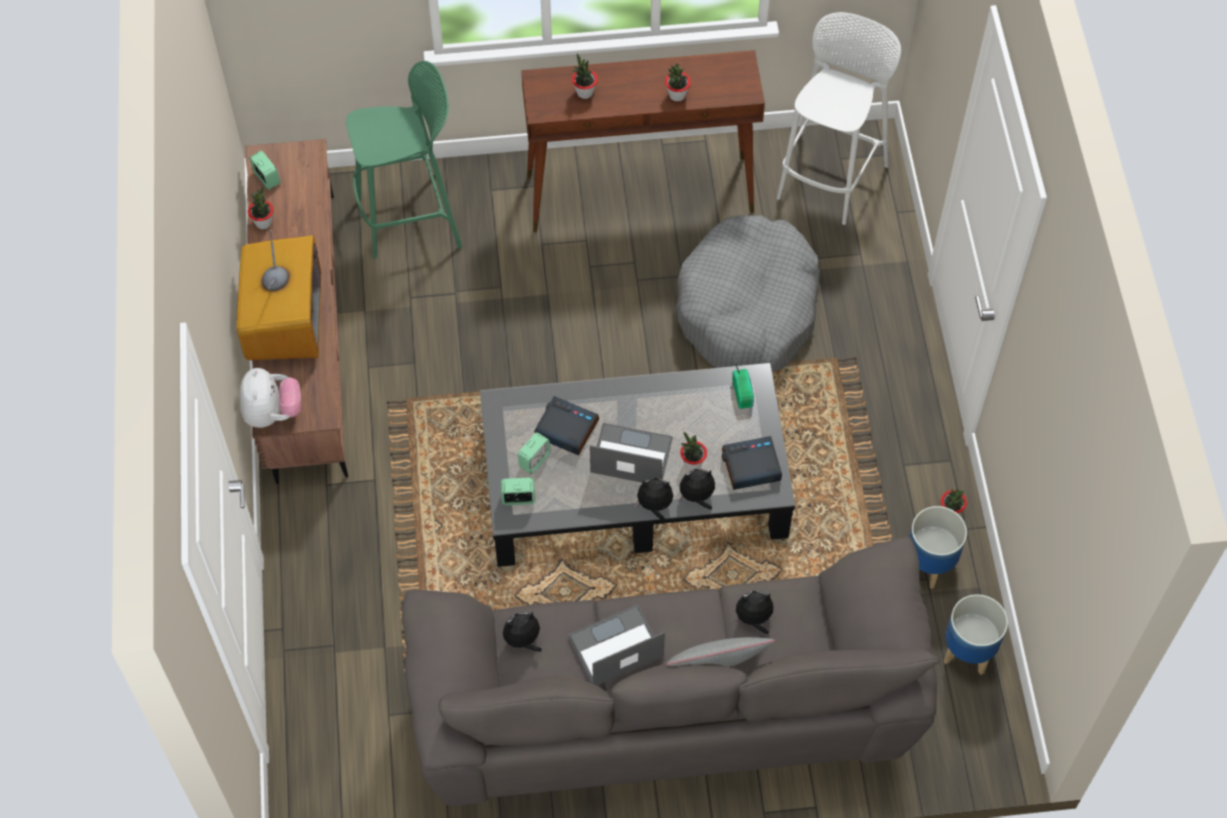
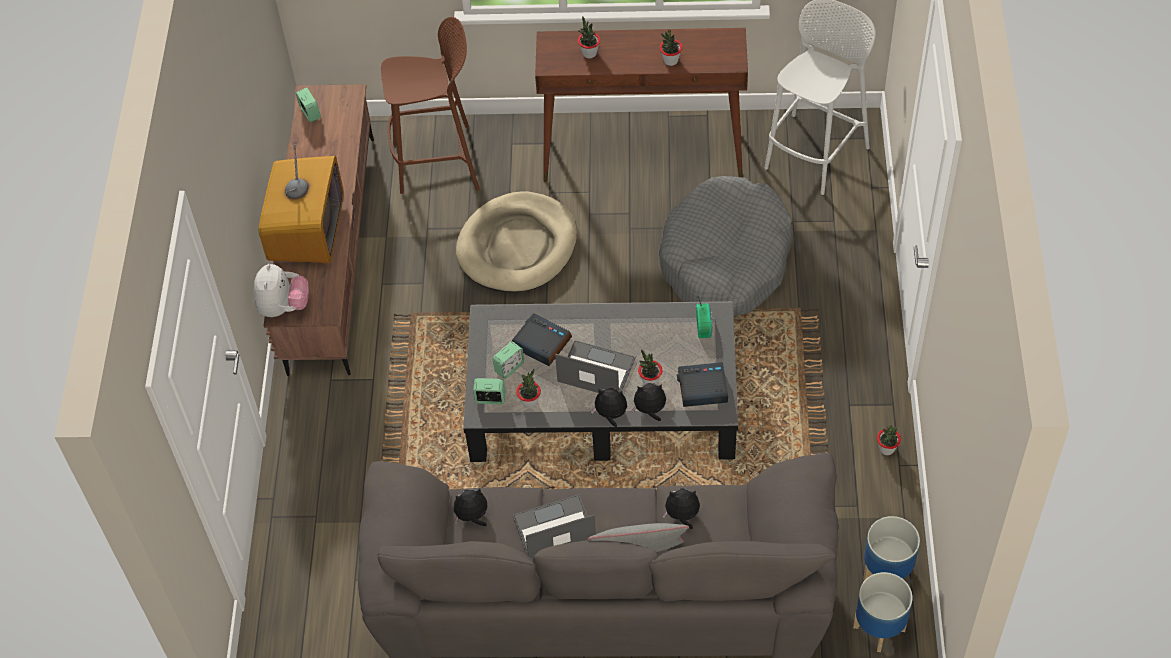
camera: 10 degrees right, 5 degrees down
potted plant [248,186,273,229] -> potted plant moved to [516,369,541,409]
green stool [346,61,462,259] -> brown stool [381,17,480,194]
planter [909,506,967,588] -> planter moved to [853,572,913,652]
none -> beige dog bed [456,191,577,292]

